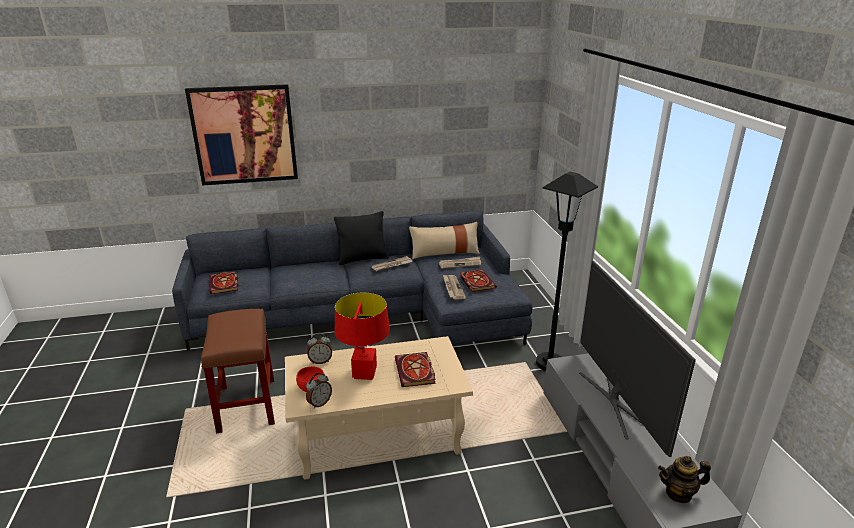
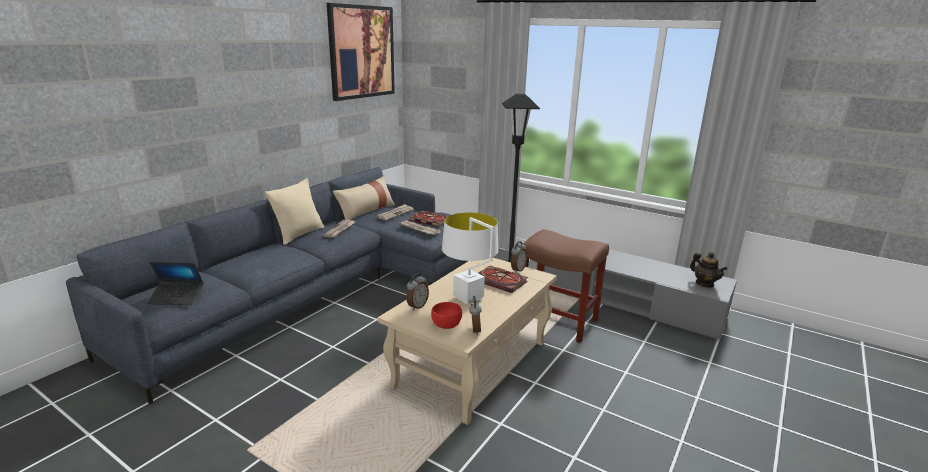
camera: 45 degrees left, 5 degrees down
picture [185,84,298,186] -> picture moved to [327,3,395,101]
brown stool [201,309,275,434] -> brown stool moved to [522,229,609,343]
book [210,271,238,294] -> laptop [147,262,204,305]
black pillow [334,211,389,265] -> beige pillow [265,178,324,245]
red table lamp [335,292,390,380] -> white table lamp [442,212,498,305]
television [579,260,696,457] -> none
teapot [658,456,711,503] -> teapot turned 75 degrees counterclockwise [690,252,727,288]
none -> alarm clock [511,241,527,273]

